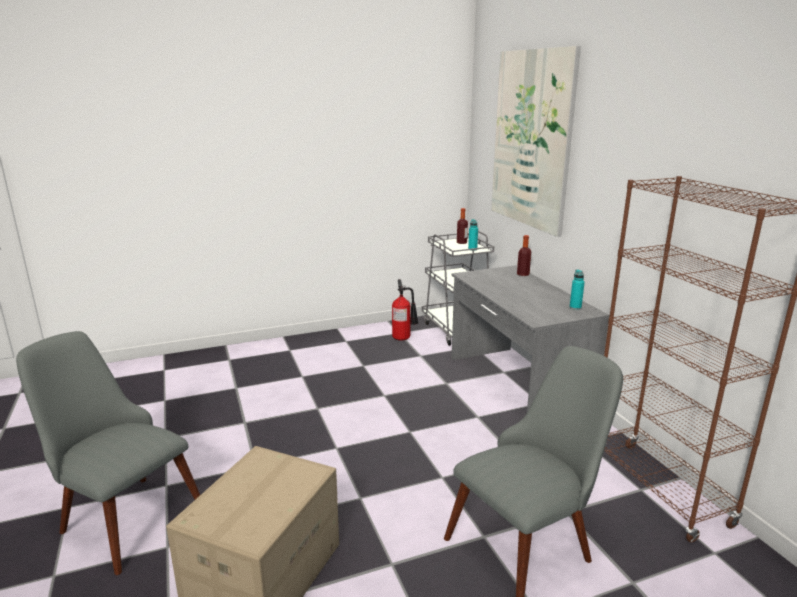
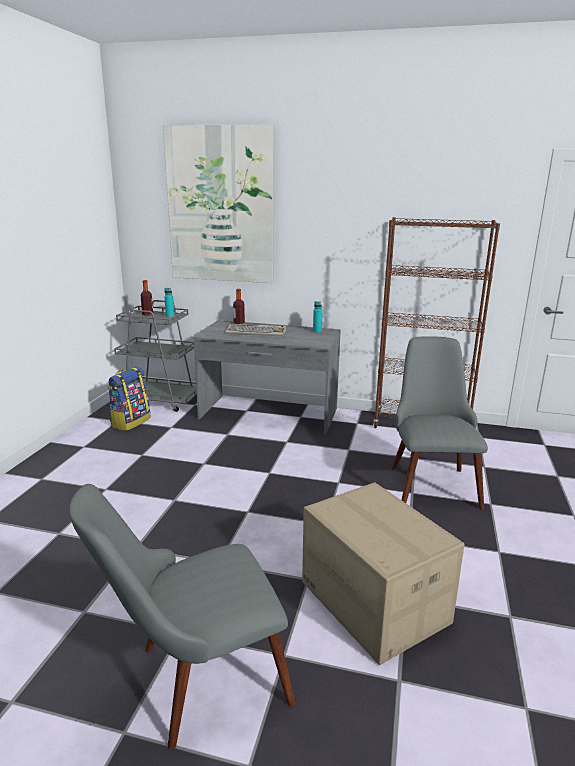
camera: 55 degrees left, 0 degrees up
fire extinguisher [392,279,418,341] -> backpack [107,366,151,431]
none -> keyboard [225,324,286,337]

